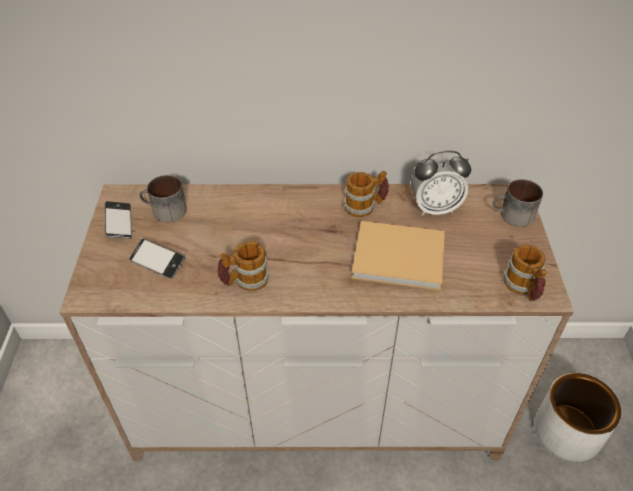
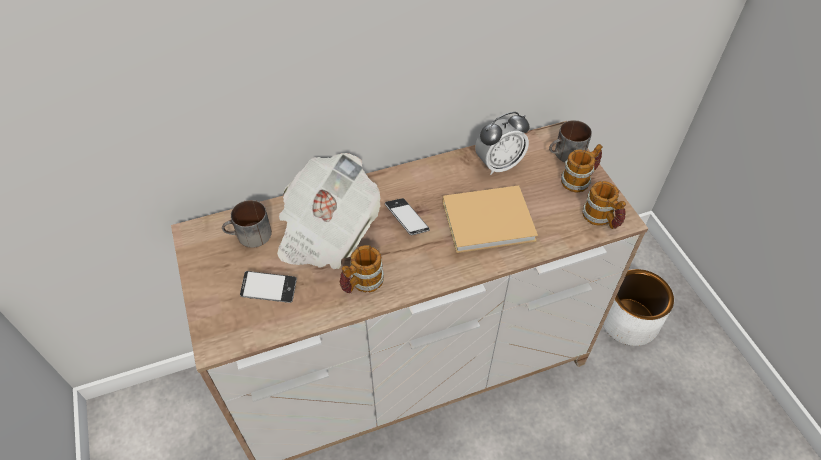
camera: 20 degrees left, 5 degrees up
phone [105,201,132,239] -> phone moved to [385,198,430,235]
mug [344,171,389,217] -> mug moved to [561,144,602,192]
none -> newspaper [277,153,380,269]

